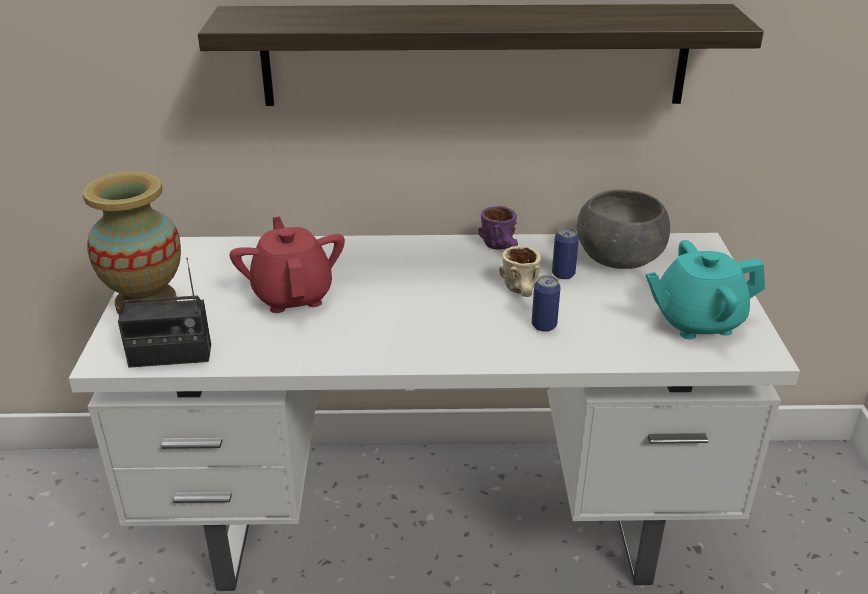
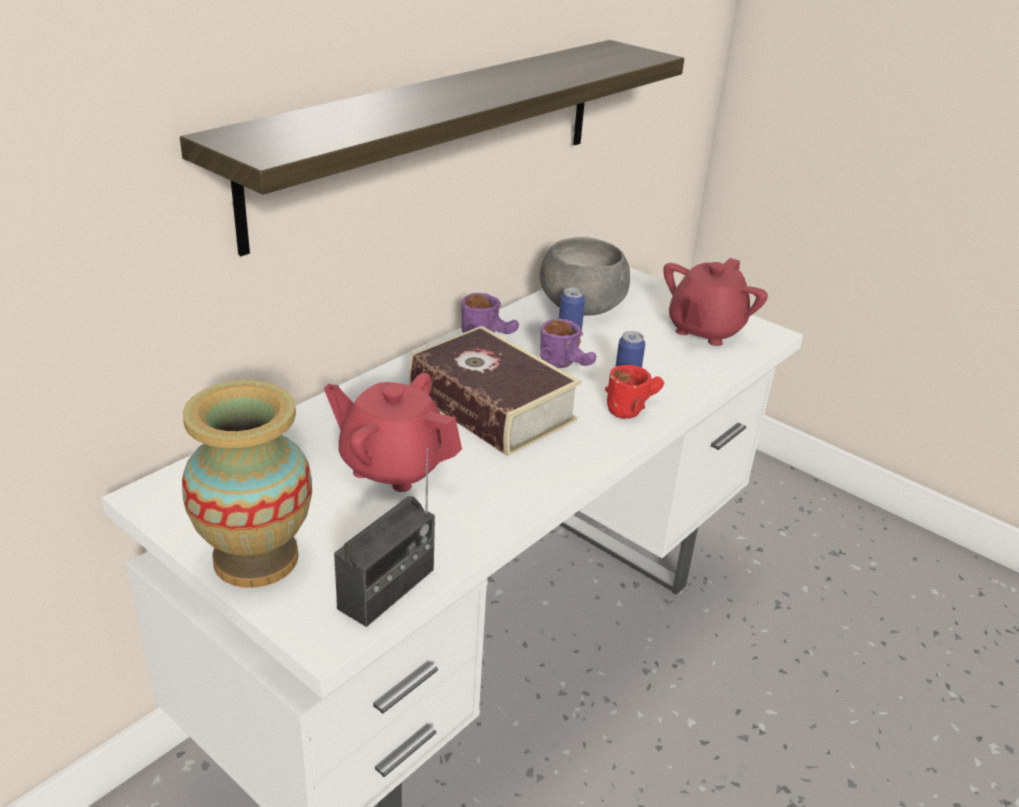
camera: 50 degrees left, 0 degrees up
beige mug [499,246,541,297] -> purple mug [540,319,596,368]
turquoise teapot [646,240,765,339] -> red teapot [663,258,768,346]
none -> book [409,326,582,456]
none -> red mug [605,365,664,419]

